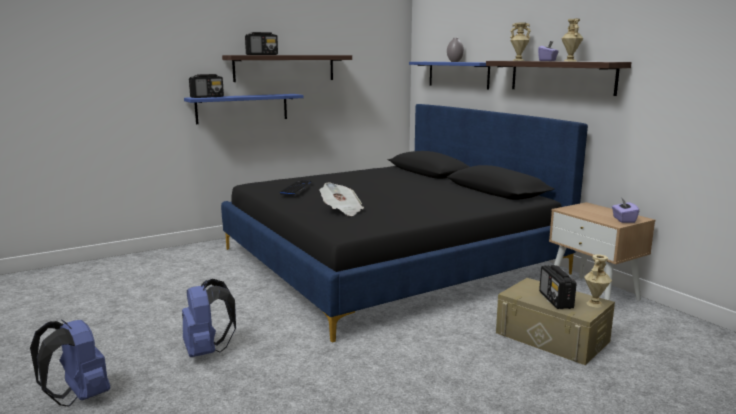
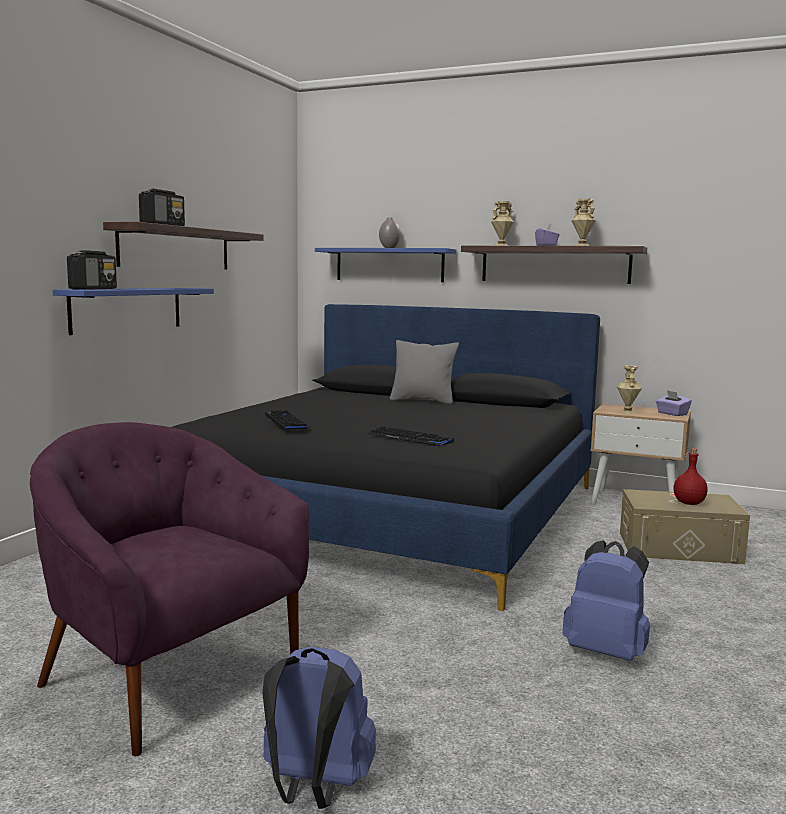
camera: 35 degrees left, 5 degrees down
blue backpack [182,279,236,357] -> blue backpack moved to [562,540,650,661]
newspaper [319,183,364,216] -> keyboard [367,426,454,446]
radio [539,265,577,309] -> red bottle [674,449,708,505]
beige vase [584,254,612,308] -> beige vase moved to [617,365,642,414]
none -> purple armchair [30,422,310,756]
none -> grey pillow [390,340,459,404]

